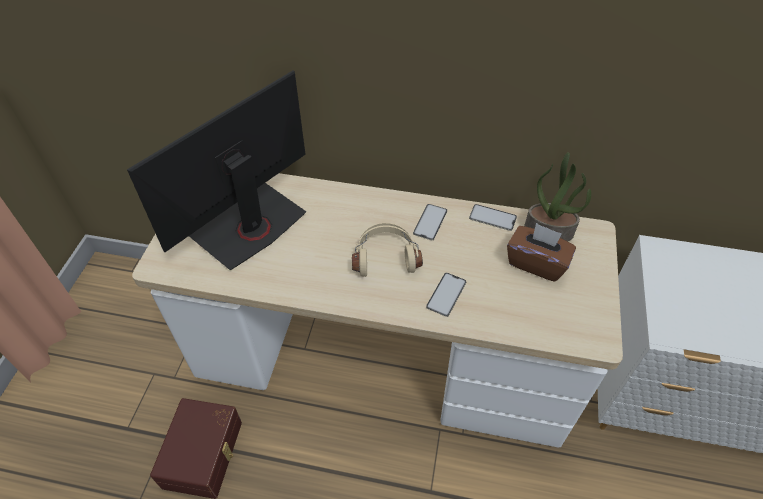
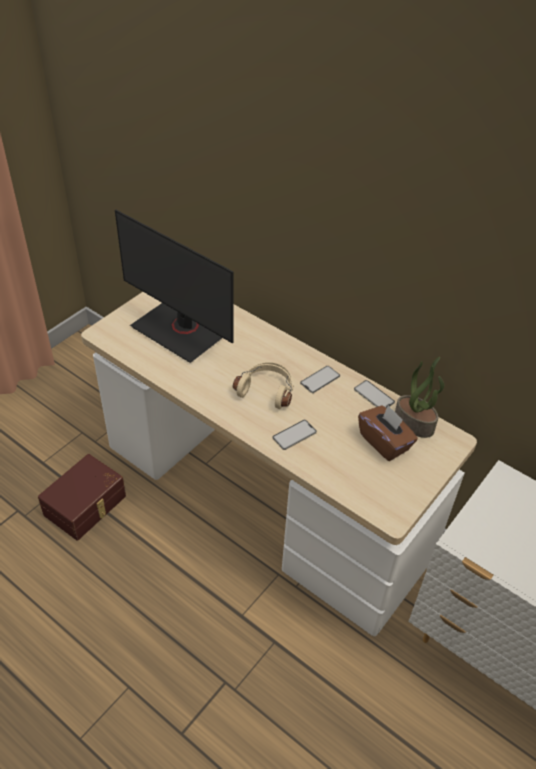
camera: 25 degrees right, 5 degrees down
monitor [127,70,306,270] -> monitor turned 120 degrees counterclockwise [115,210,234,363]

